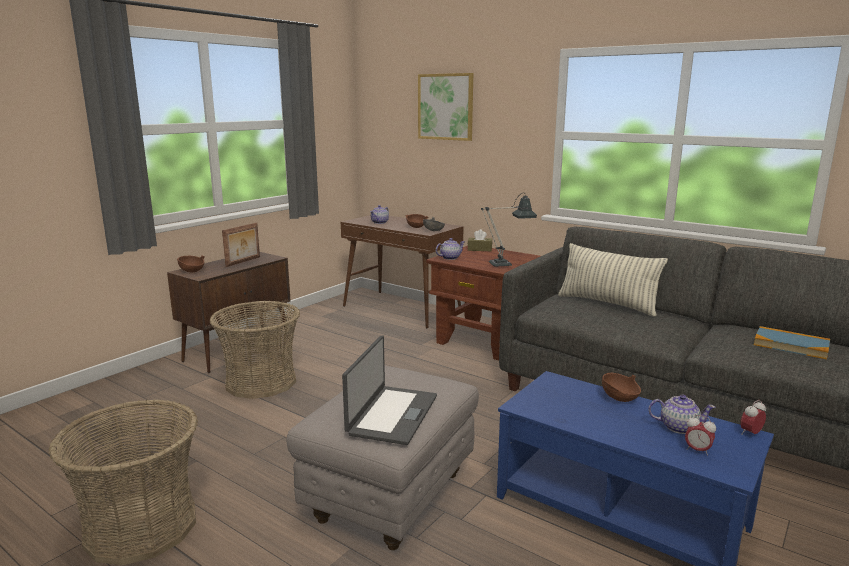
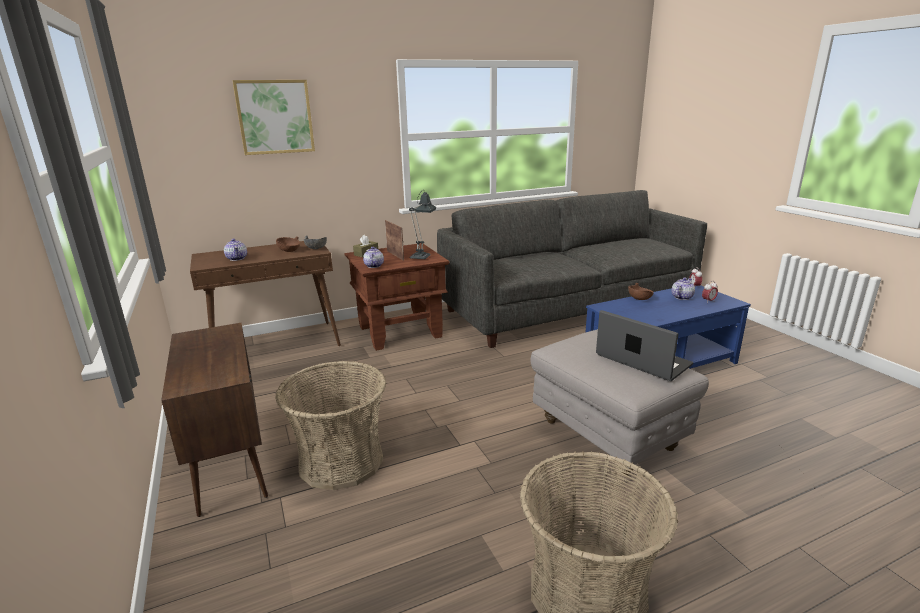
camera: 60 degrees left, 5 degrees up
brown bowl [177,255,205,272] -> none
picture frame [222,223,260,267] -> picture frame moved to [385,220,404,261]
pillow [558,243,668,317] -> none
book [754,326,830,359] -> none

